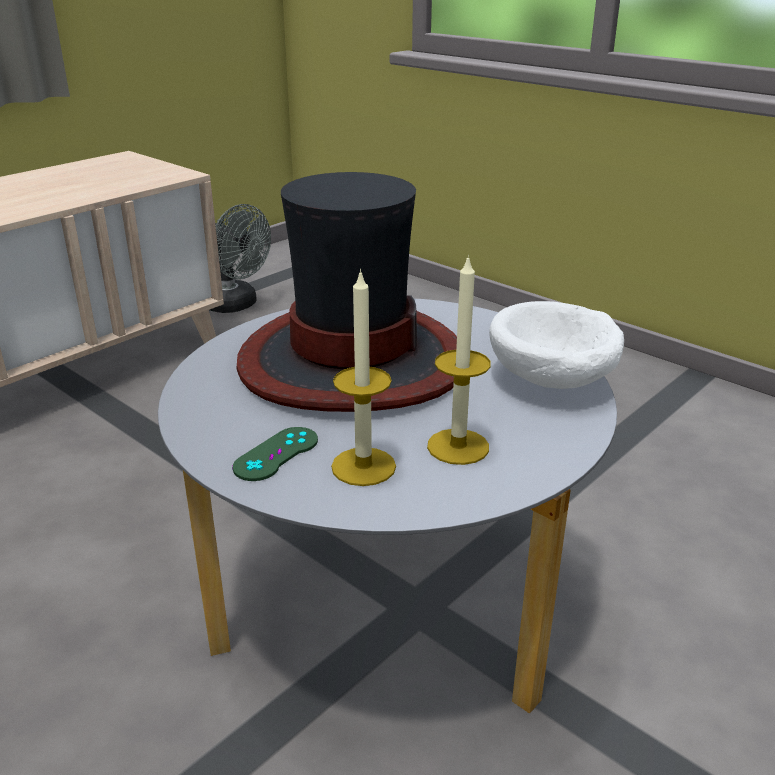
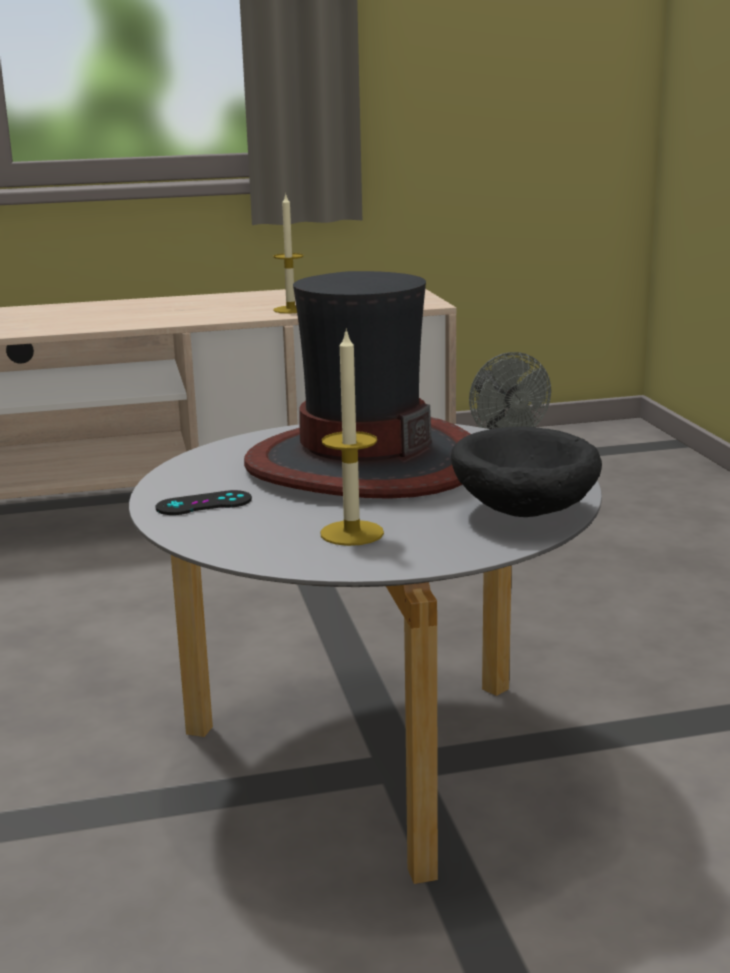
camera: 35 degrees right, 10 degrees down
green game controller [232,427,318,481] -> black game controller [155,490,252,515]
candle [331,269,396,486] -> candle moved to [273,195,304,314]
white bowl [489,301,624,389] -> black bowl [451,426,602,517]

